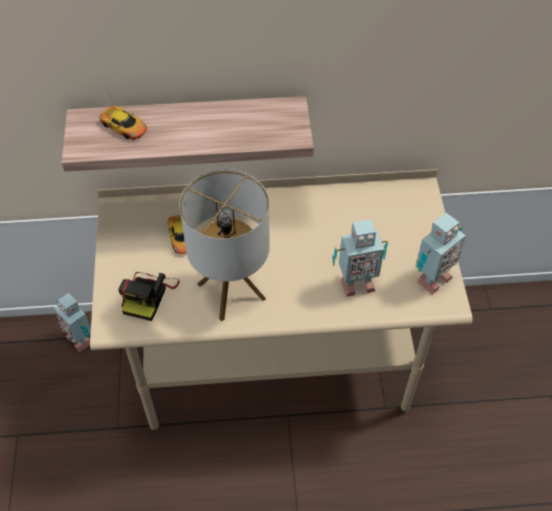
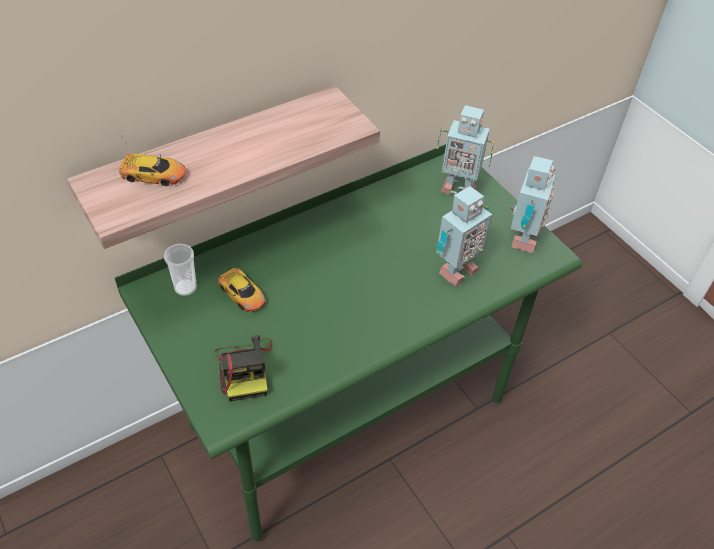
camera: 30 degrees left, 5 degrees down
toy robot [54,293,91,352] -> toy robot moved to [437,105,494,195]
beige desk [90,169,473,431] -> green desk [115,144,582,543]
table lamp [179,169,270,321] -> none
none -> cup [164,244,197,296]

